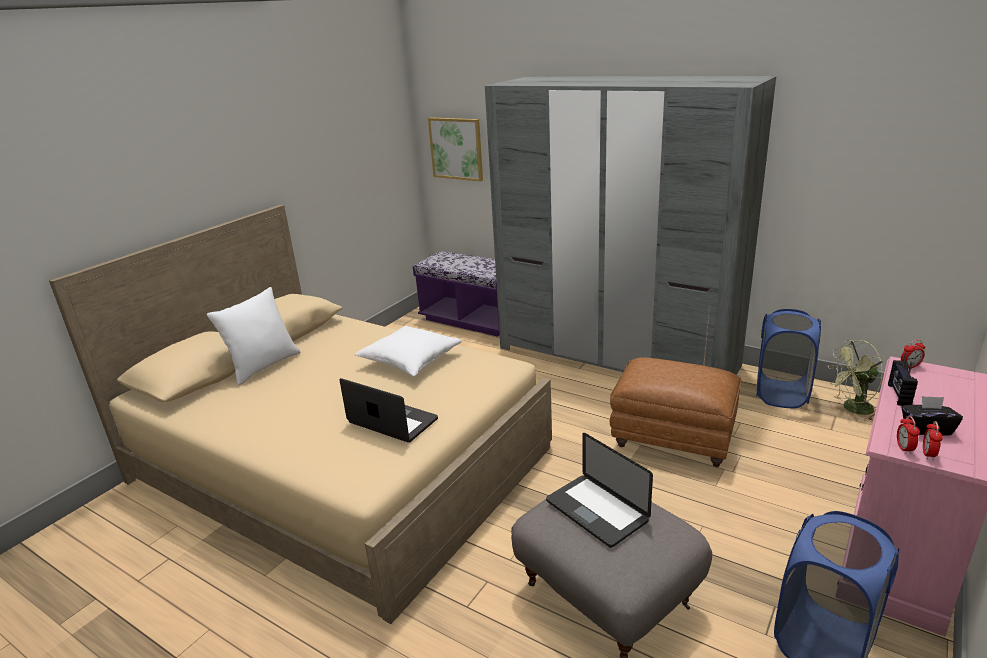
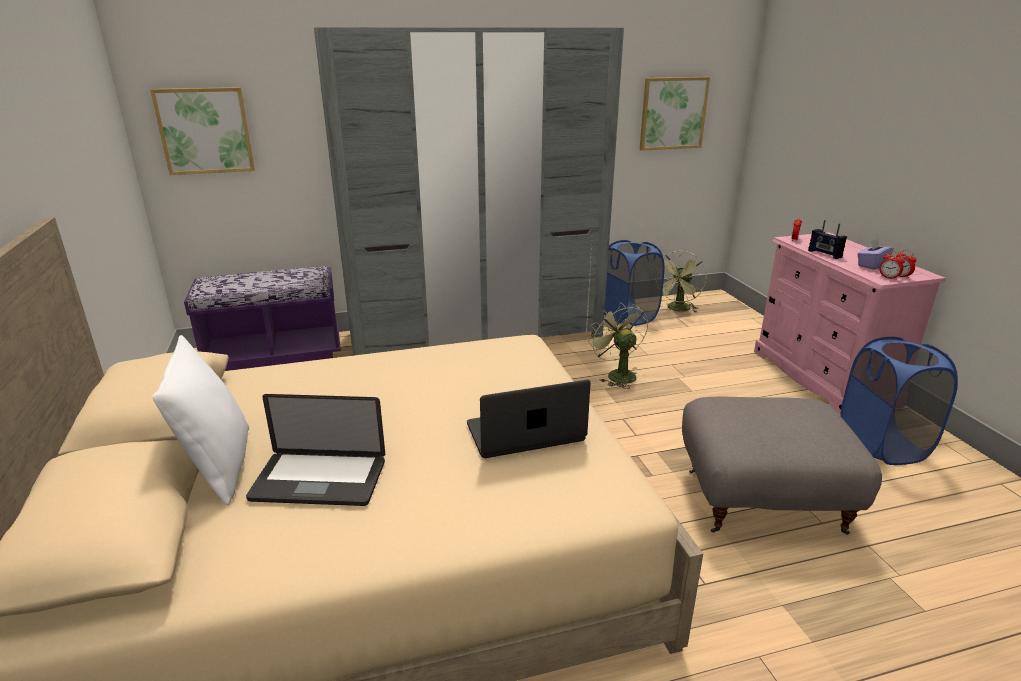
camera: 50 degrees left, 0 degrees up
white pillow [355,326,462,377] -> none
laptop [546,433,653,548] -> laptop moved to [246,394,385,506]
brown ottoman [610,357,741,467] -> green fan [588,302,648,389]
black tissue box [901,396,963,436] -> purple tissue box [857,238,894,270]
none -> picture [640,77,710,151]

